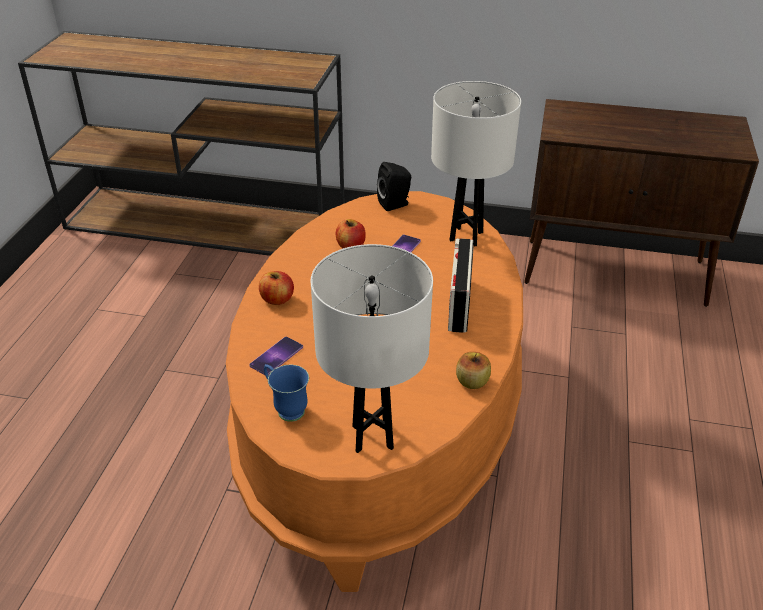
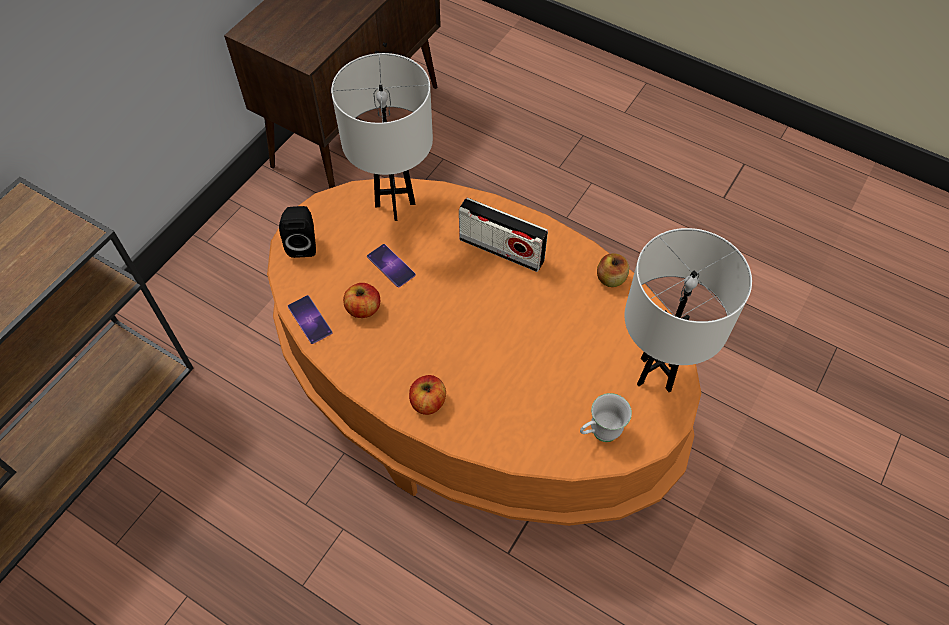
camera: 70 degrees left, 20 degrees up
phone [249,337,303,375] -> phone moved to [288,295,333,344]
blue mug [264,364,309,422] -> white mug [580,393,632,442]

